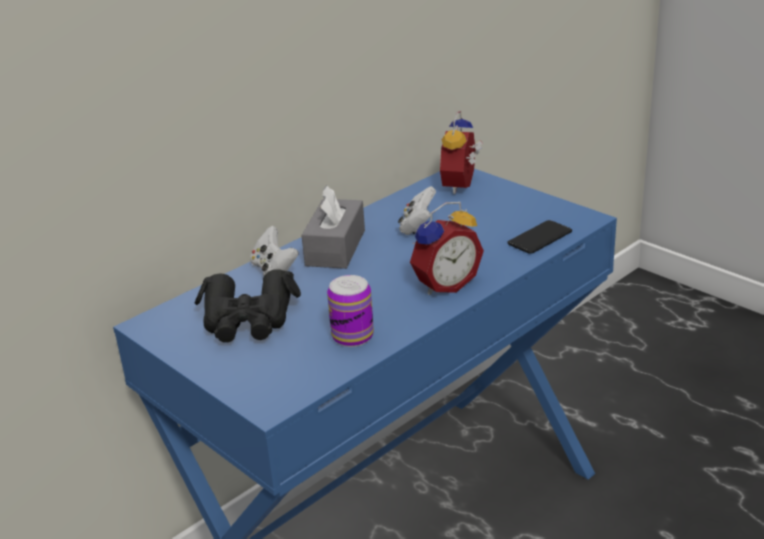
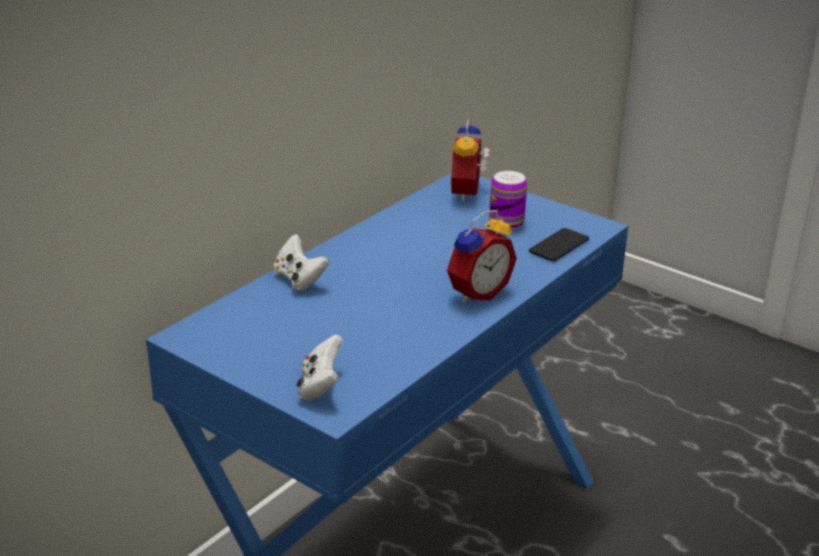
camera: 10 degrees left, 0 degrees up
black binoculars [194,269,301,343] -> none
grey tissue box [301,185,365,269] -> none
can [327,275,374,347] -> can moved to [489,171,527,230]
white game controller [398,186,436,235] -> white game controller moved to [297,335,343,401]

